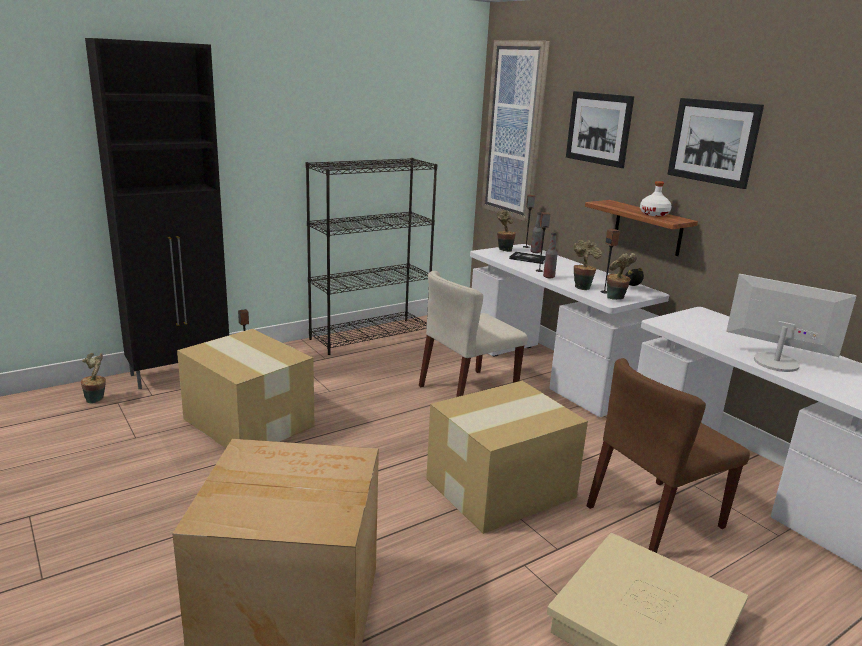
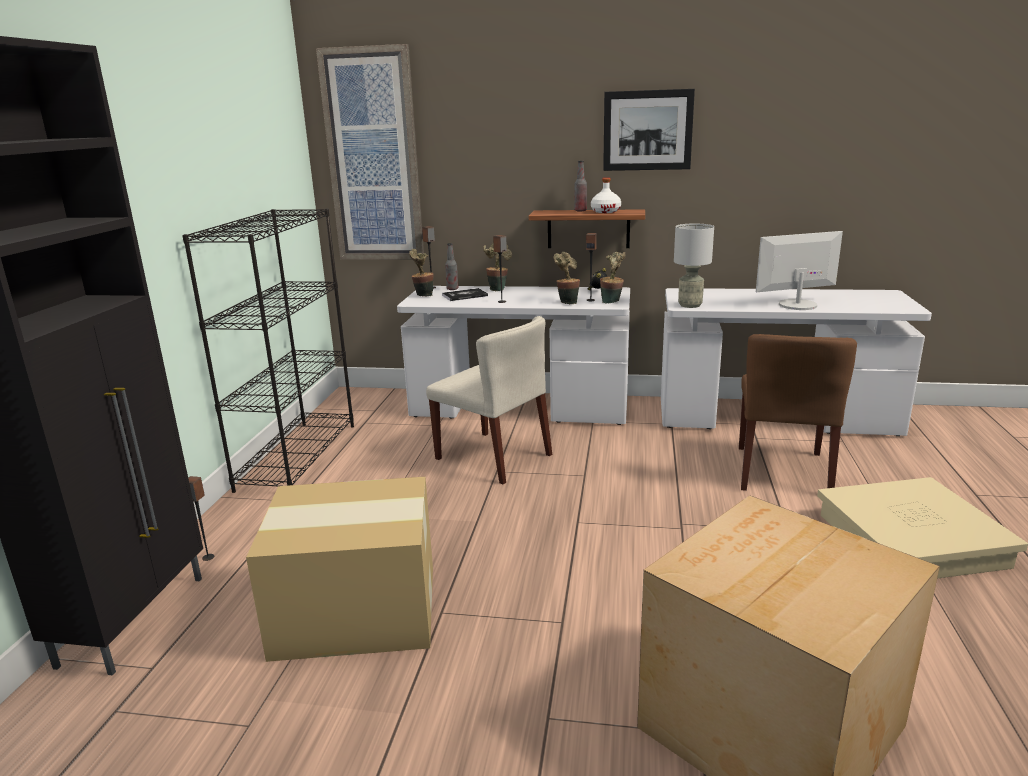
camera: 45 degrees left, 0 degrees up
potted plant [80,353,106,404] -> potted plant moved to [483,243,512,291]
beige chair [419,271,528,397] -> beige chair turned 60 degrees counterclockwise [426,316,552,484]
cardboard box [426,381,588,534] -> none
bottle [543,233,557,279] -> bottle moved to [574,161,587,211]
picture [566,91,634,168] -> none
none -> grey table lamp [674,224,714,308]

